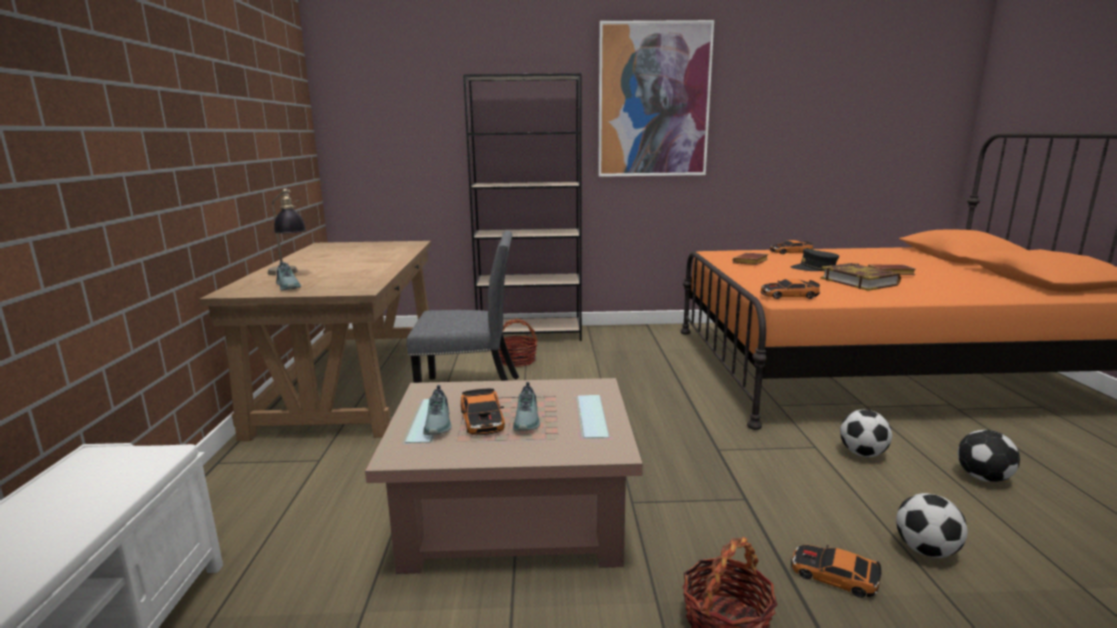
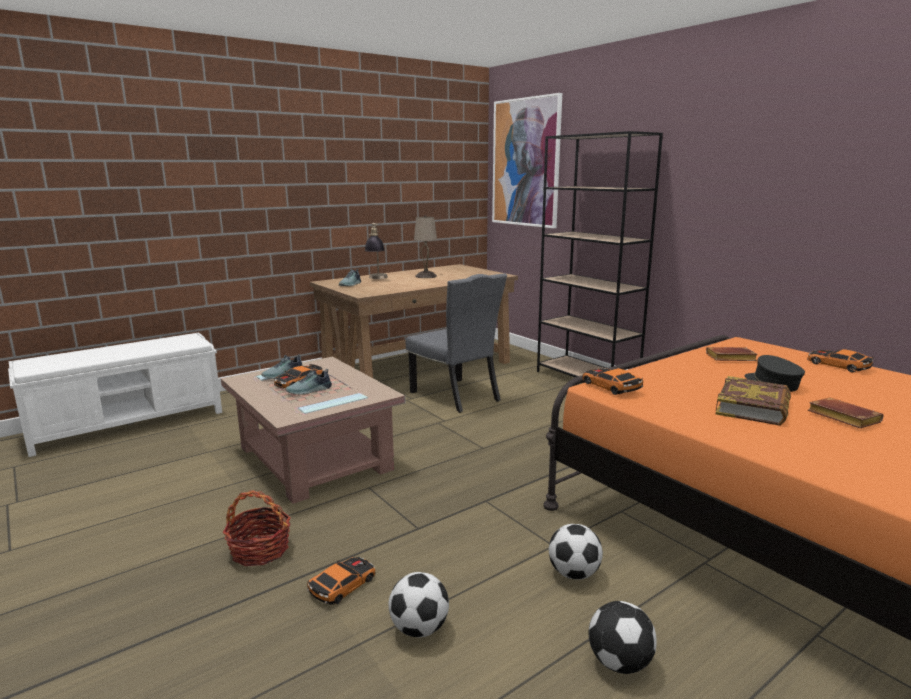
camera: 55 degrees right, 0 degrees up
basket [499,319,538,367] -> none
picture [598,20,714,177] -> picture moved to [492,93,562,228]
toy car [791,544,882,598] -> toy car turned 45 degrees clockwise [307,557,375,605]
none -> beige table lamp [414,215,437,278]

